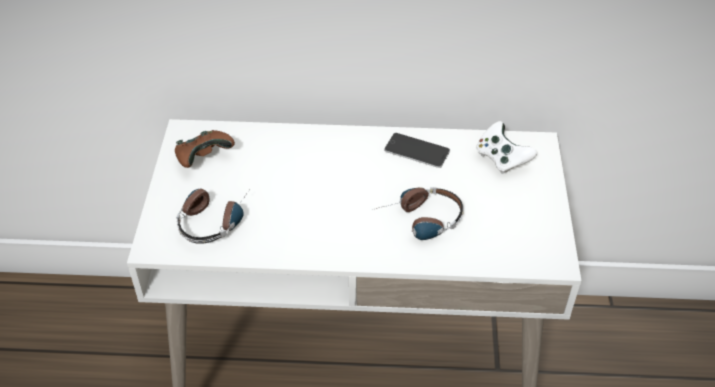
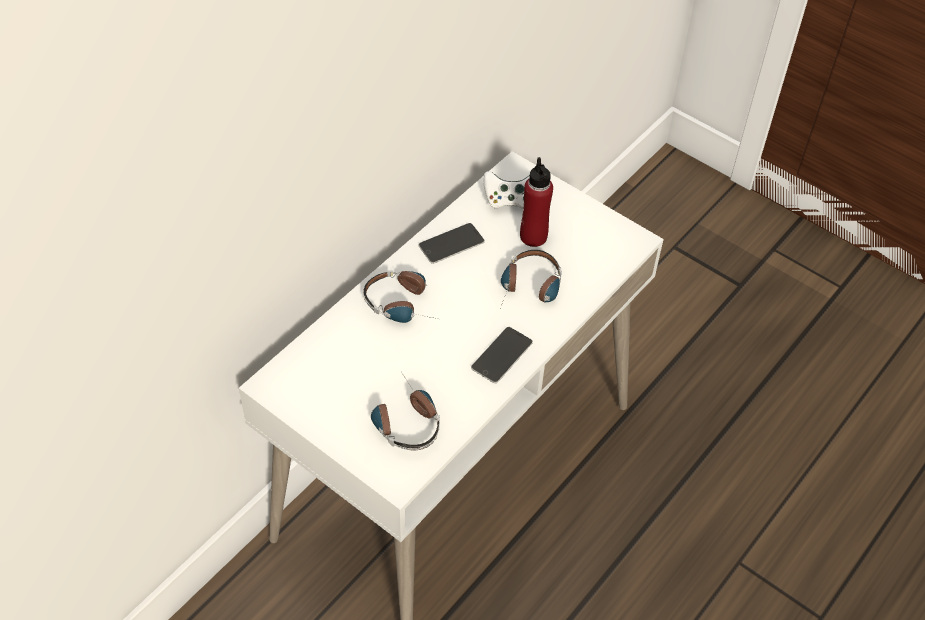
camera: 55 degrees left, 5 degrees up
brown game controller [175,130,235,168] -> none
none -> headphones [363,270,437,323]
none -> phone [471,327,533,383]
none -> red bottle [520,157,553,247]

